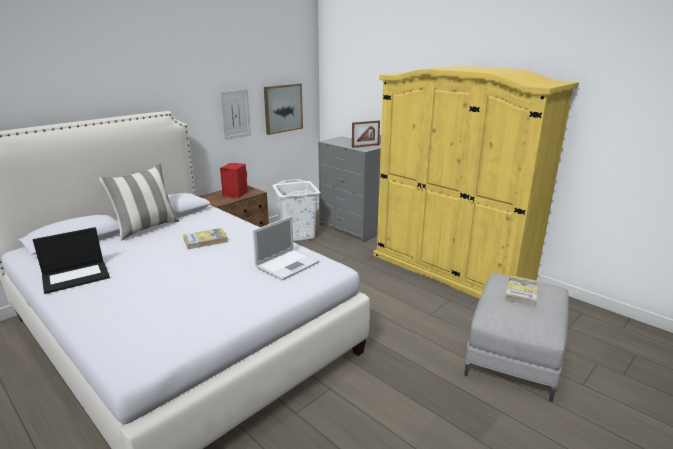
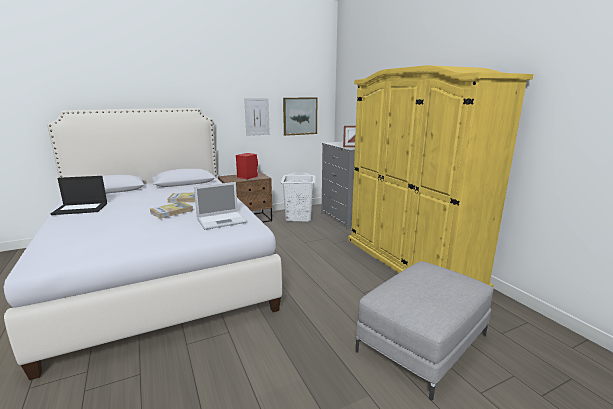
camera: 20 degrees right, 5 degrees down
pillow [99,163,179,241] -> none
book [505,275,539,307] -> book moved to [150,202,193,219]

